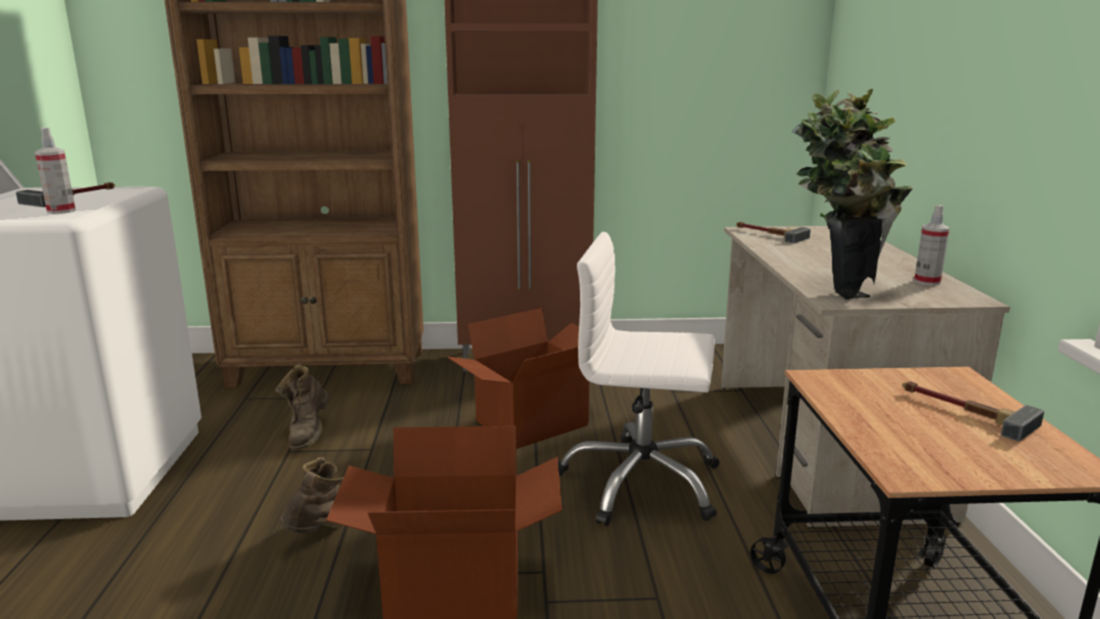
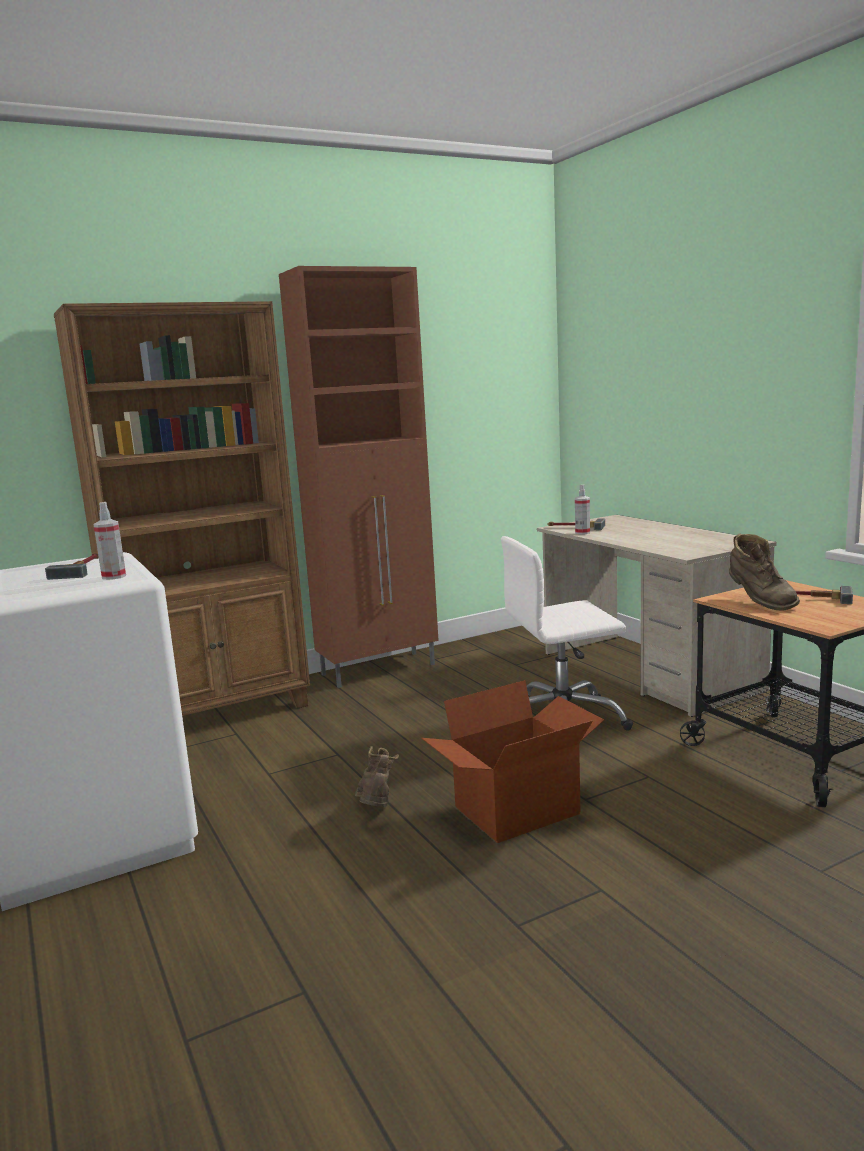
camera: 25 degrees left, 5 degrees down
brown boot [275,364,329,451] -> brown boot moved to [729,533,800,611]
cardboard box [447,308,589,449] -> none
potted plant [792,89,913,300] -> none
spray bottle [914,205,950,286] -> spray bottle moved to [575,484,590,535]

